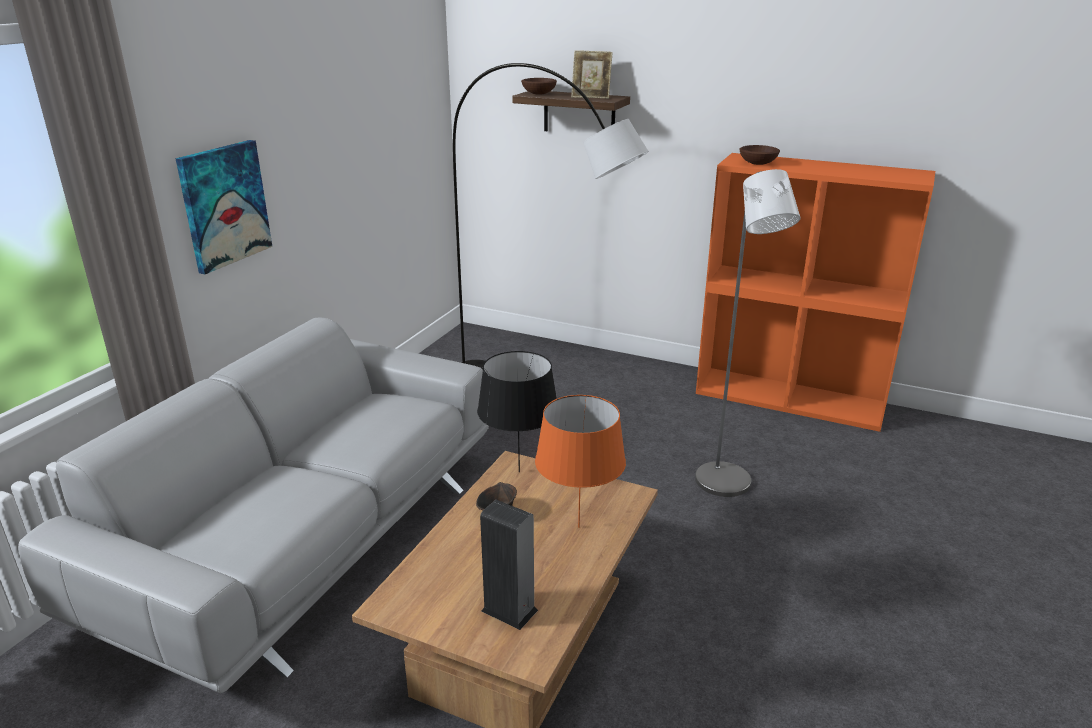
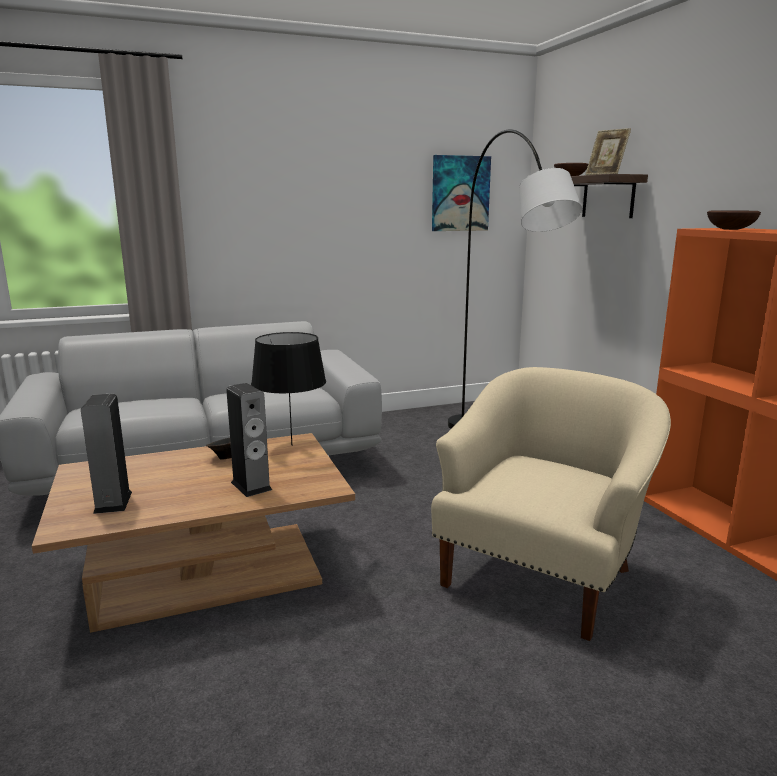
camera: 45 degrees right, 10 degrees down
picture [176,140,272,274] -> picture moved to [432,155,491,231]
orange table lamp [535,395,626,528] -> speaker [226,383,272,497]
grey floor lamp [695,169,800,497] -> beige armchair [431,367,671,641]

